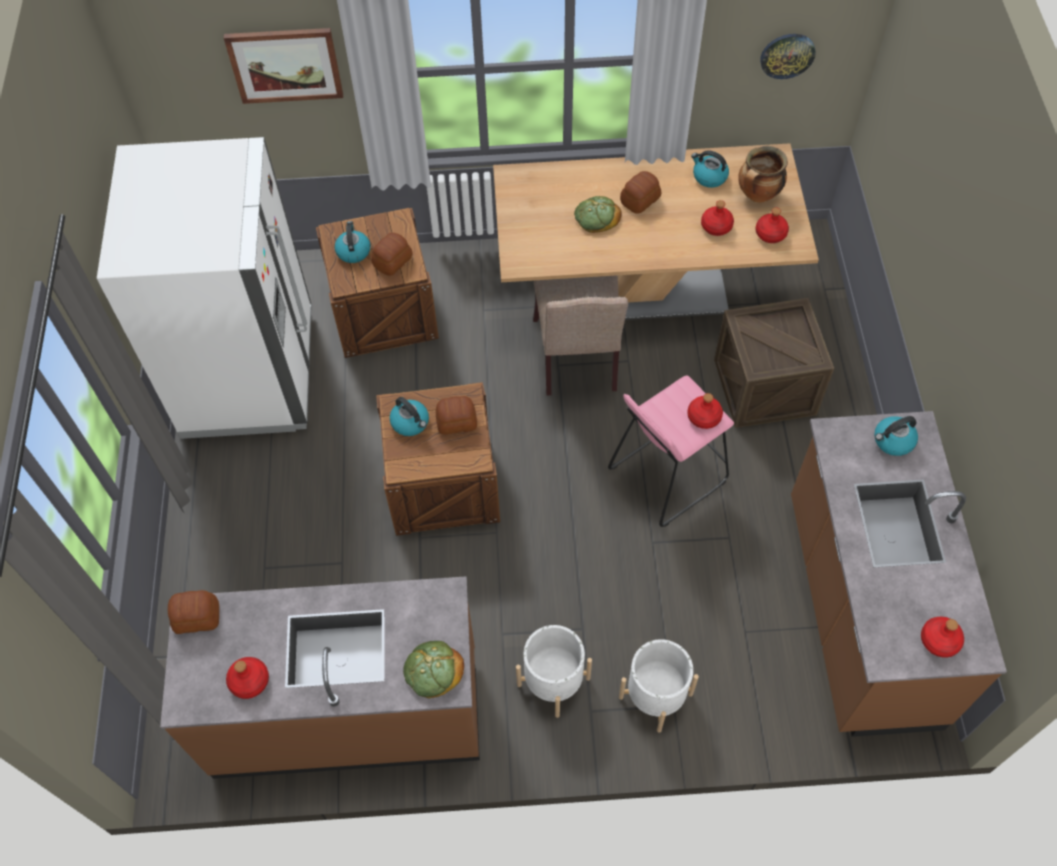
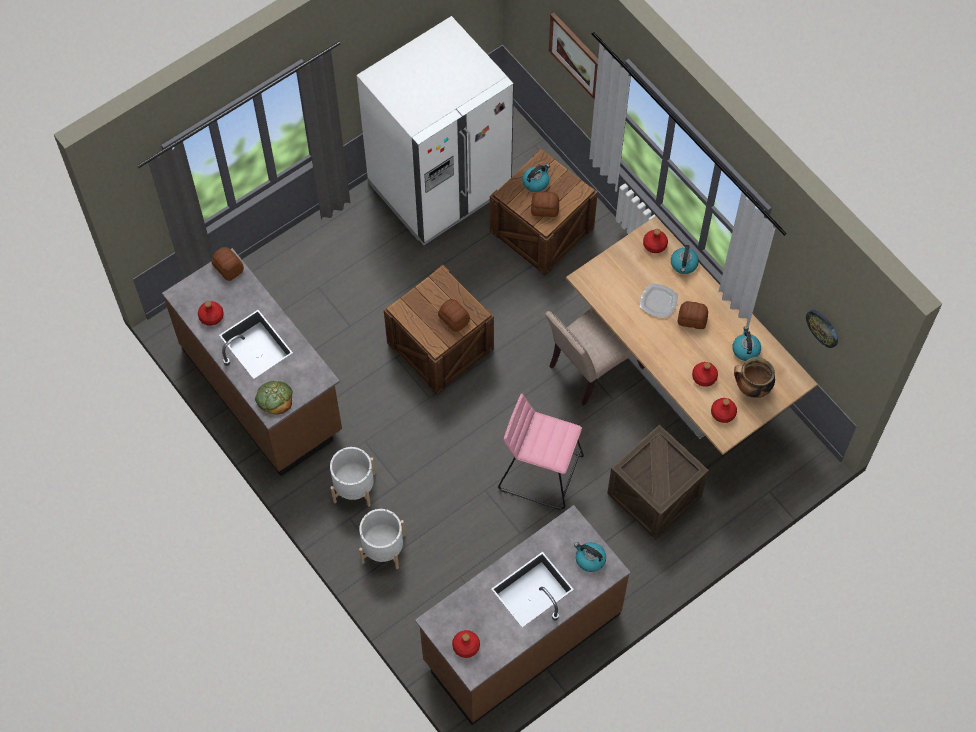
camera: 55 degrees right, 5 degrees up
kettle [390,397,429,436] -> kettle moved to [671,245,699,274]
bread [574,196,622,233] -> plate [640,283,678,318]
red bottle [688,393,723,429] -> red bottle moved to [643,229,668,253]

